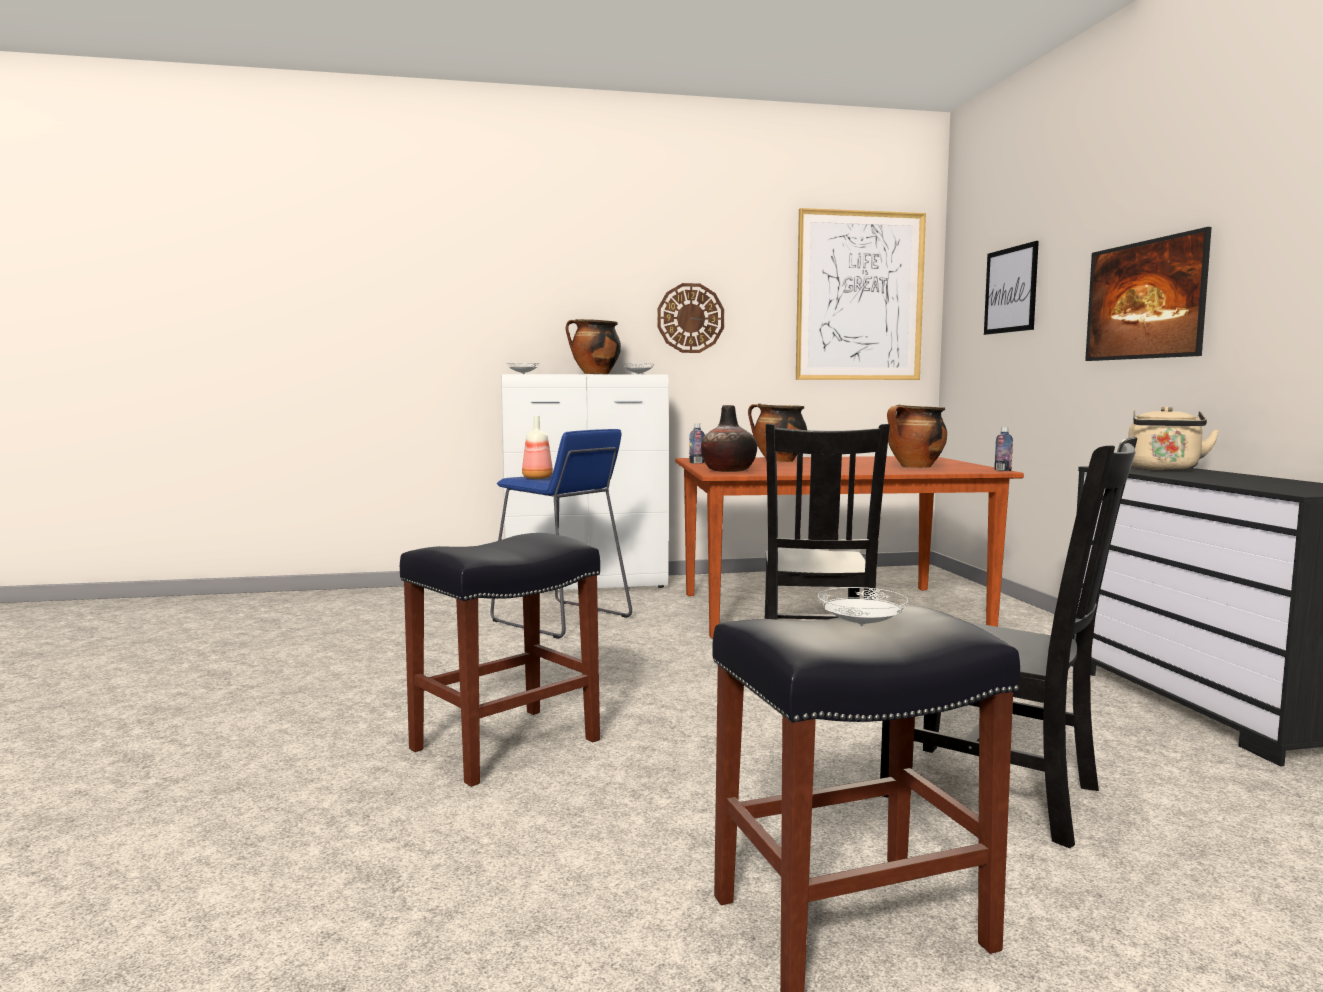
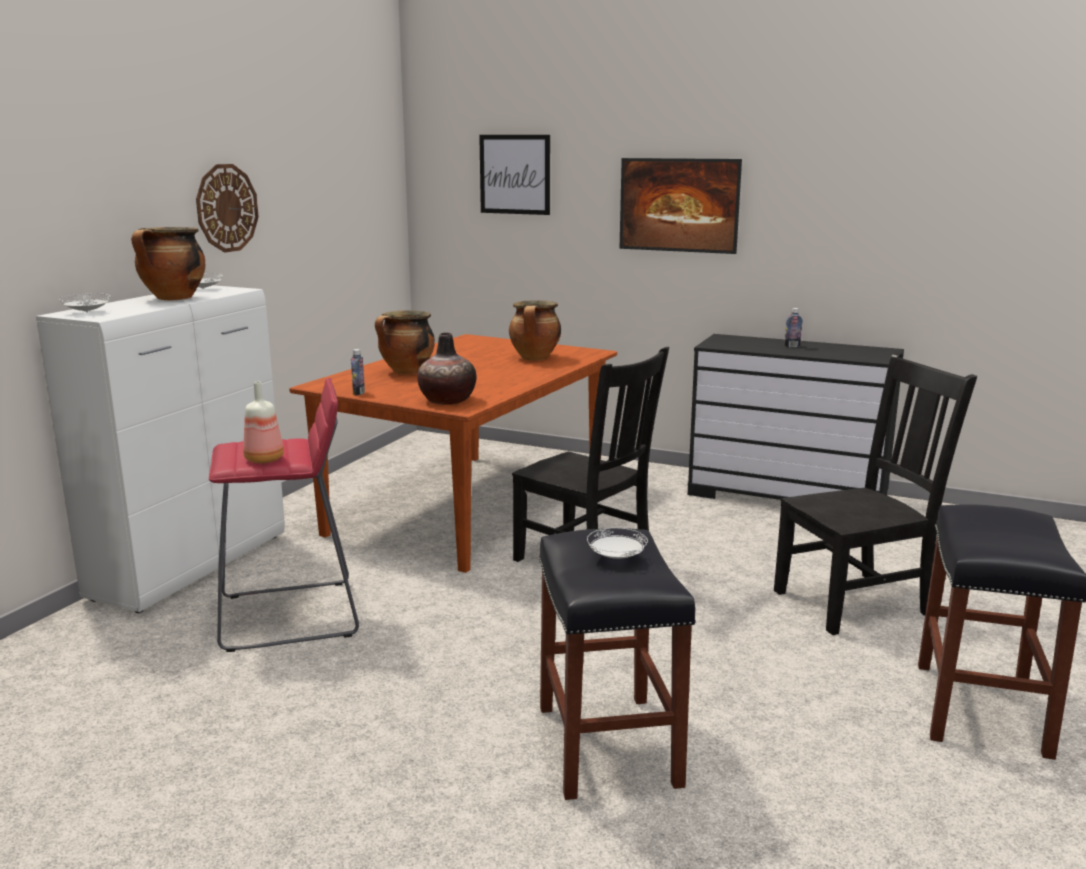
camera: 55 degrees left, 10 degrees up
blue stool [490,429,632,639] -> red stool [209,378,359,652]
picture [796,208,926,380] -> none
white plate [818,587,908,626] -> white plate moved to [587,528,648,559]
bottle [994,427,1013,471] -> bottle moved to [784,308,803,348]
beige kettle [1128,406,1219,471] -> none

